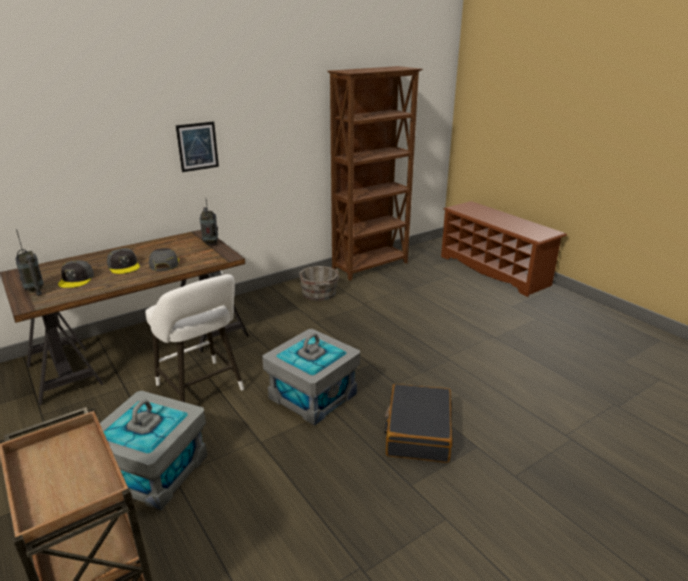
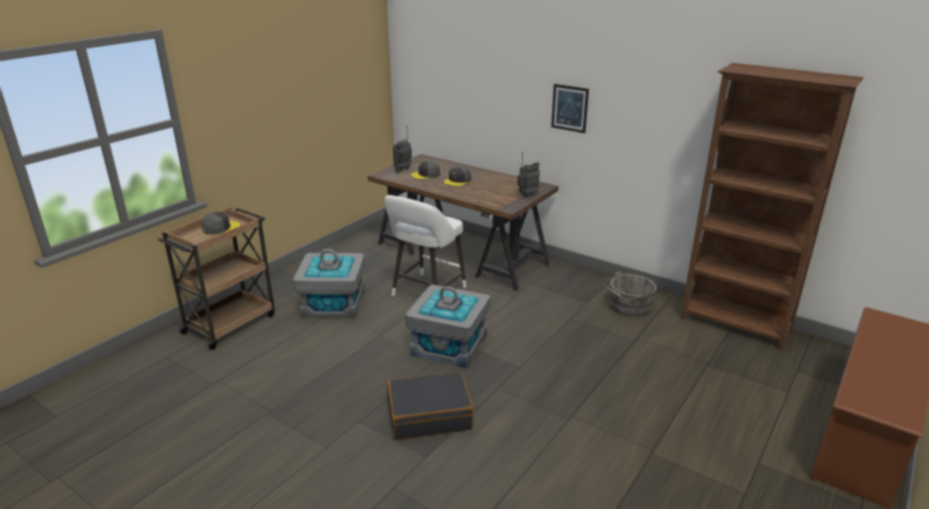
camera: 70 degrees right, 0 degrees up
grey cap [149,248,179,271] -> grey cap moved to [201,212,240,235]

